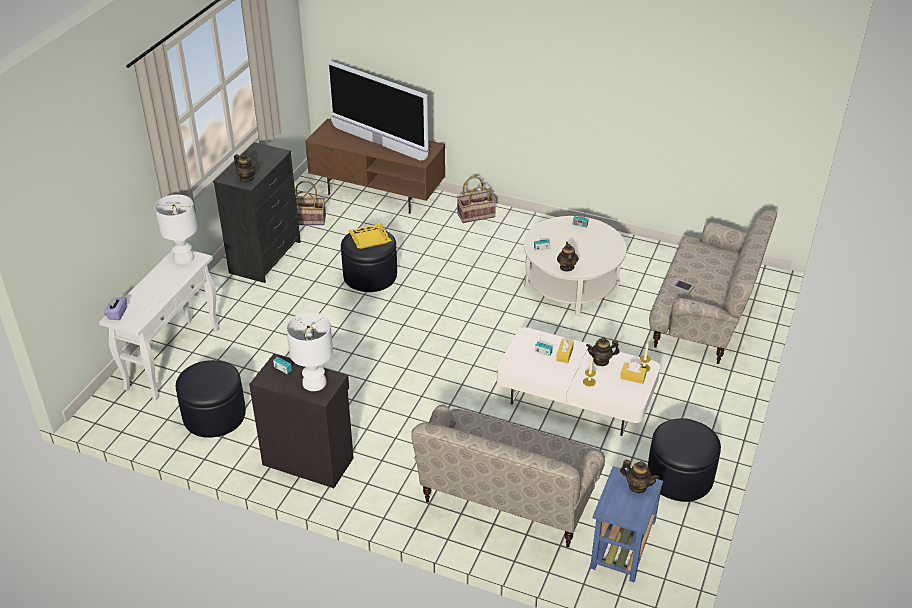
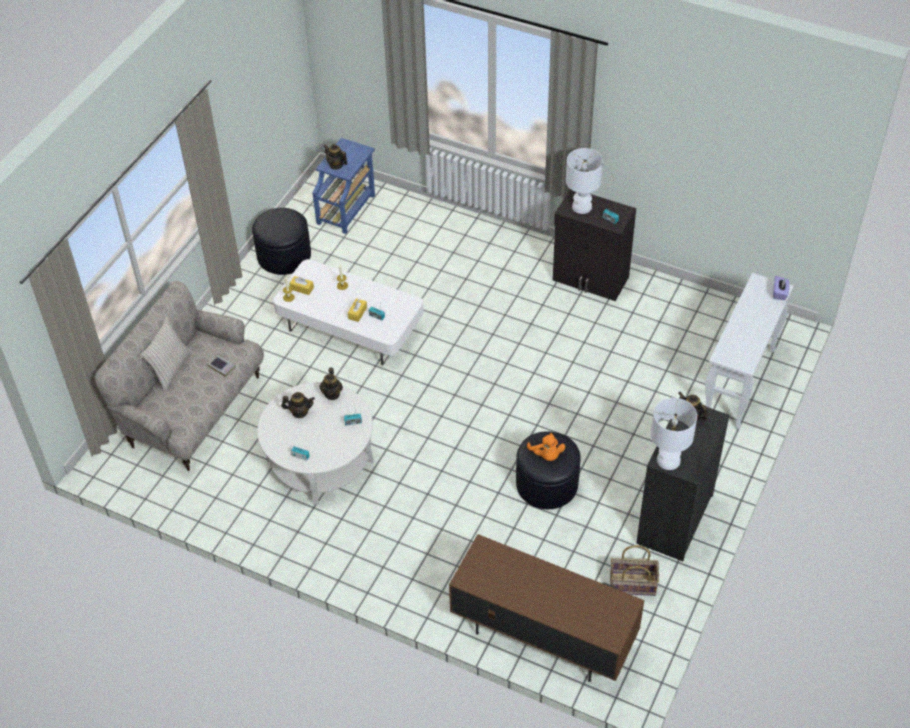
camera: 175 degrees left, 10 degrees up
white table lamp [155,195,197,265] -> white table lamp moved to [651,398,697,470]
black ottoman [176,360,246,438] -> none
television [326,60,429,161] -> none
yellow tray [348,223,392,249] -> orange plush toy [527,433,565,461]
beige sofa [411,405,605,547] -> none
basket [457,176,496,223] -> none
teapot [586,337,620,366] -> teapot moved to [281,392,315,418]
none -> beige pillow [139,316,192,393]

